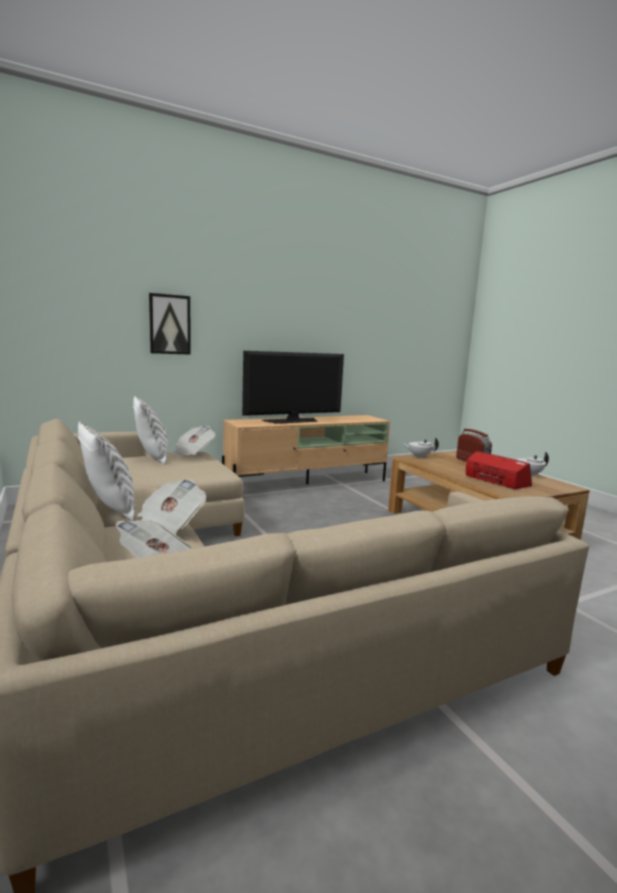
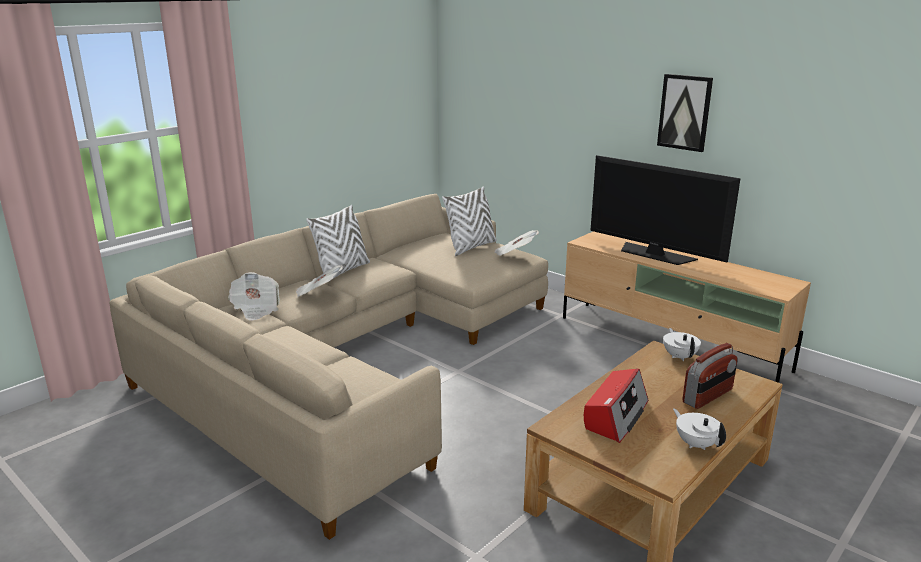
camera: 70 degrees right, 10 degrees up
picture [149,293,191,355] -> picture moved to [657,74,713,152]

